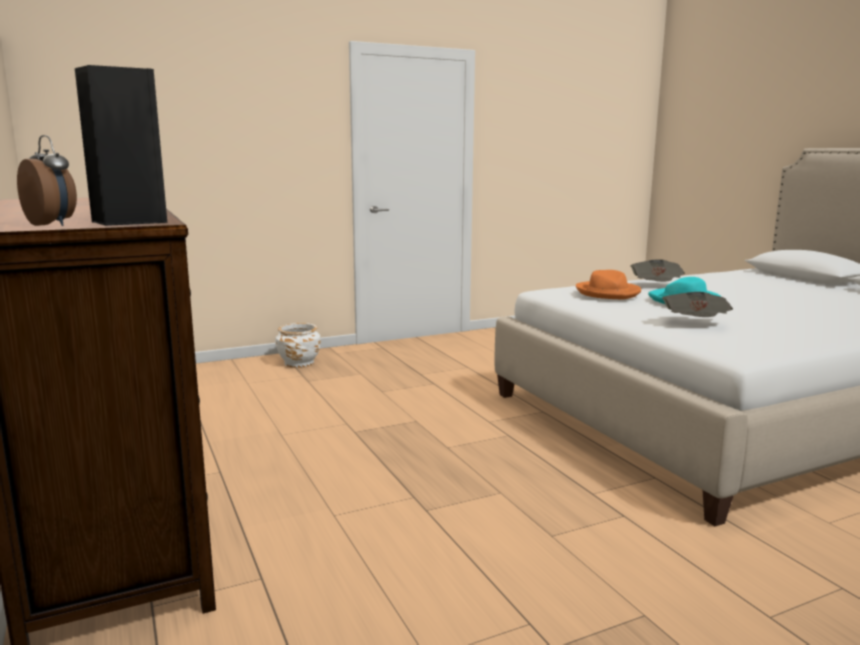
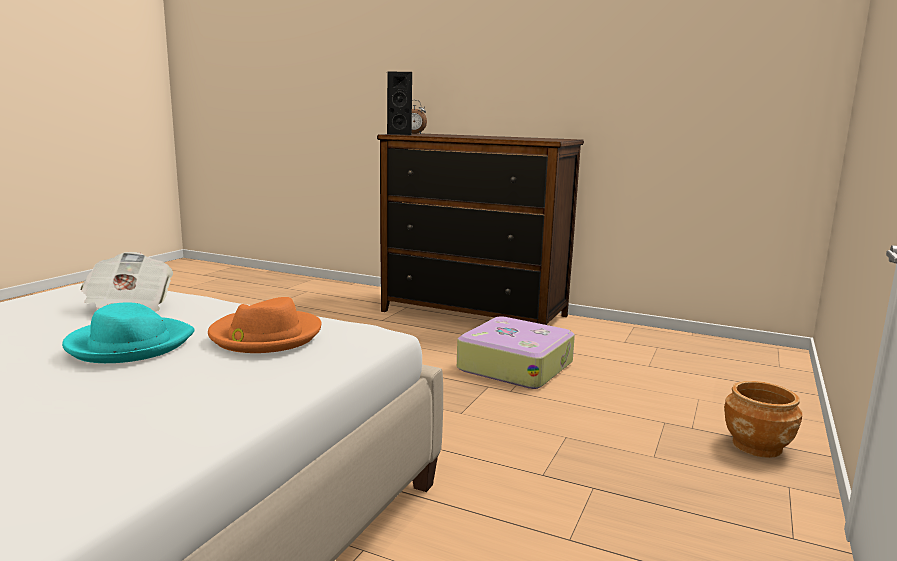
camera: 140 degrees right, 0 degrees up
white planter [275,323,320,368] -> brown planter [724,381,802,458]
newspaper [630,259,685,282] -> none
none -> suitcase [457,316,575,389]

